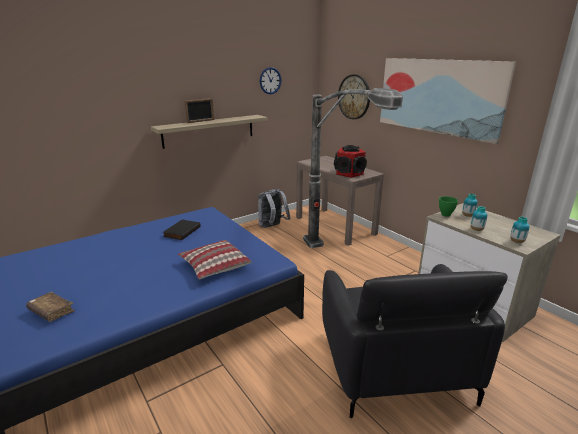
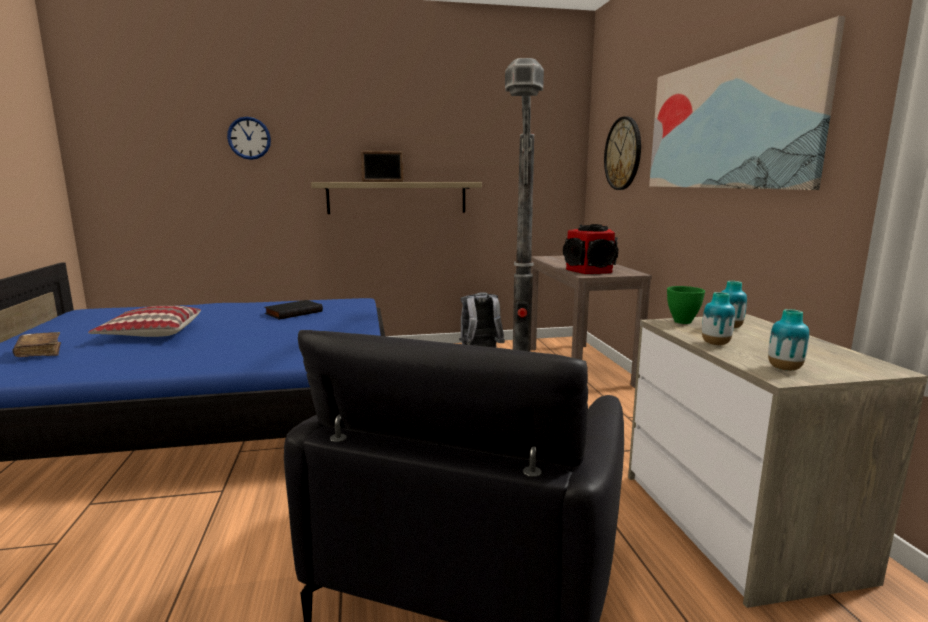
camera: 25 degrees right, 10 degrees down
pillow [178,240,252,279] -> pillow moved to [88,306,201,337]
wall clock [259,67,282,94] -> wall clock moved to [227,117,271,160]

